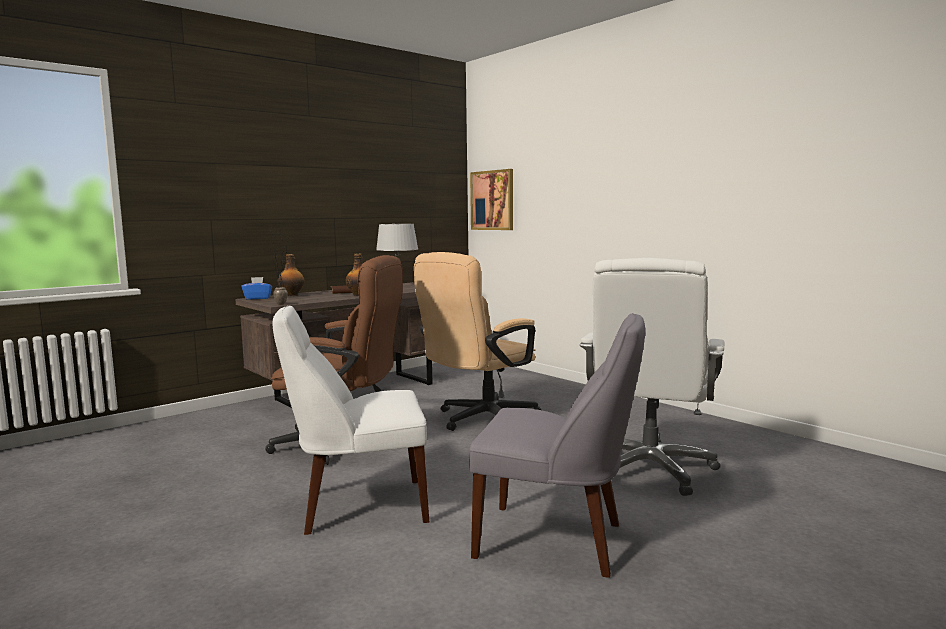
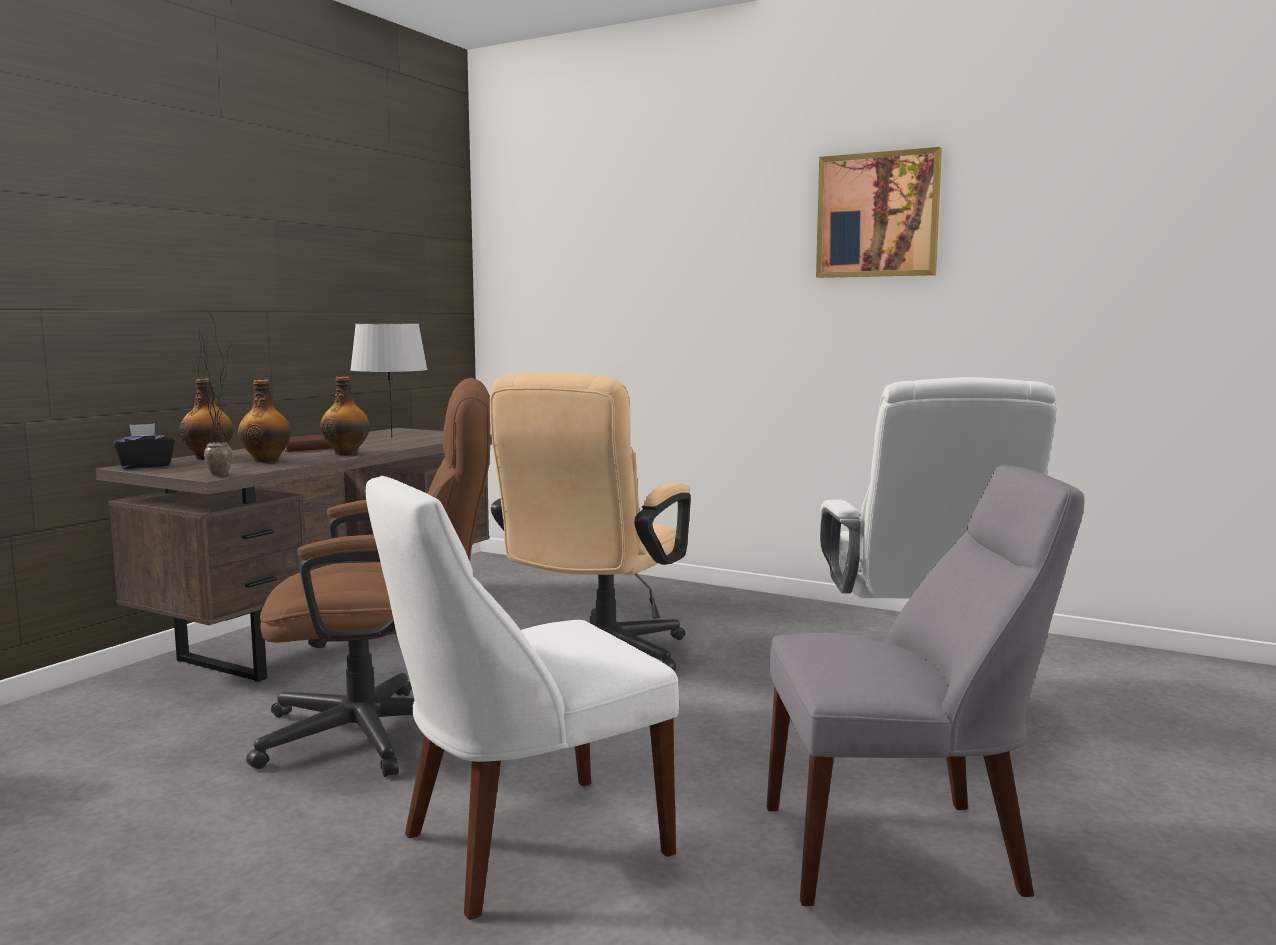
camera: 20 degrees left, 0 degrees up
blue tissue box [242,277,272,300] -> black tissue box [113,423,175,468]
picture [470,169,513,230] -> picture moved to [816,147,942,278]
none -> bottle [238,380,291,463]

